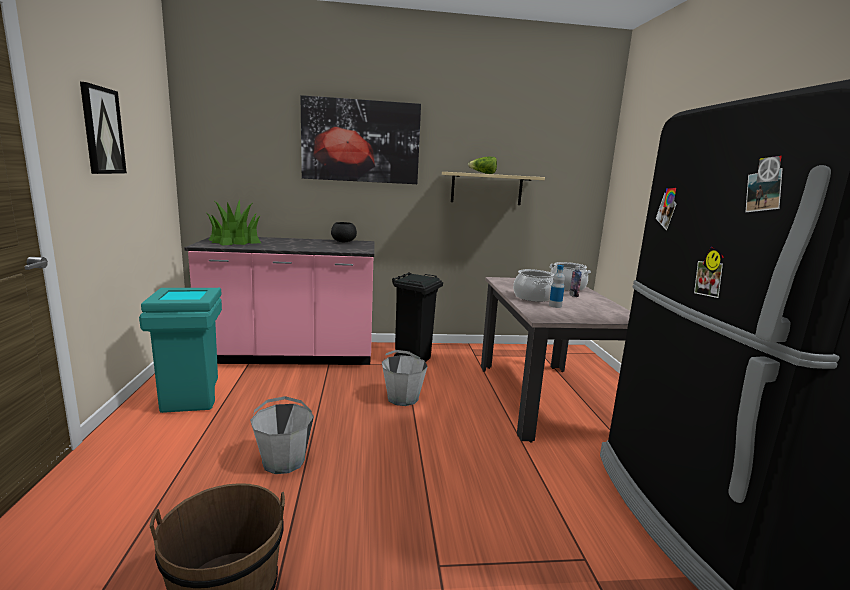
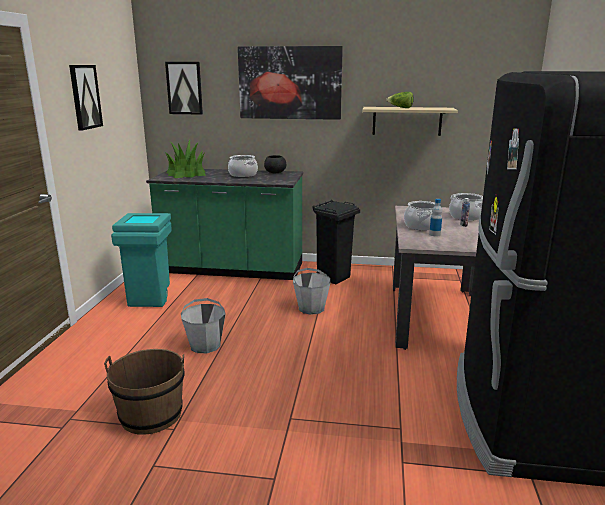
camera: 15 degrees right, 5 degrees up
pink counter [185,237,374,365] -> green counter [146,169,303,280]
none -> picture [165,62,203,115]
none -> cooking pot [228,155,258,177]

